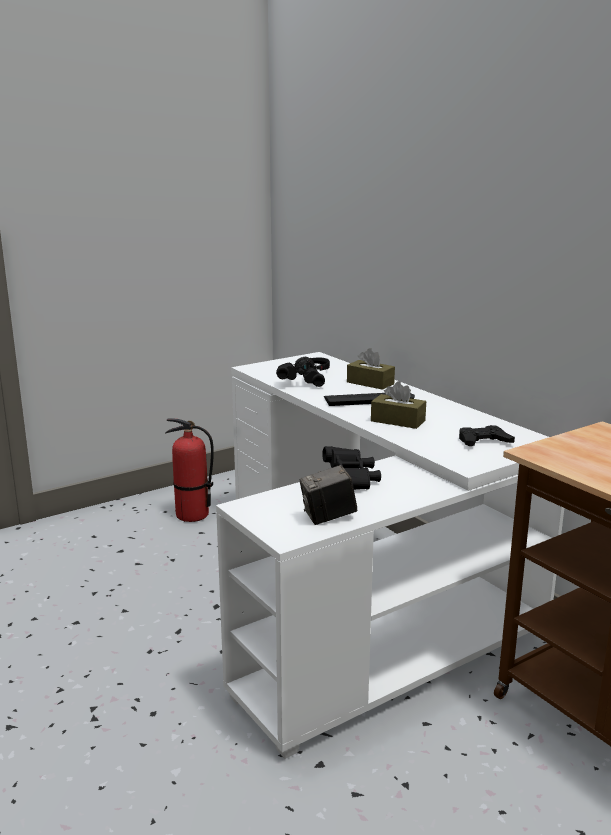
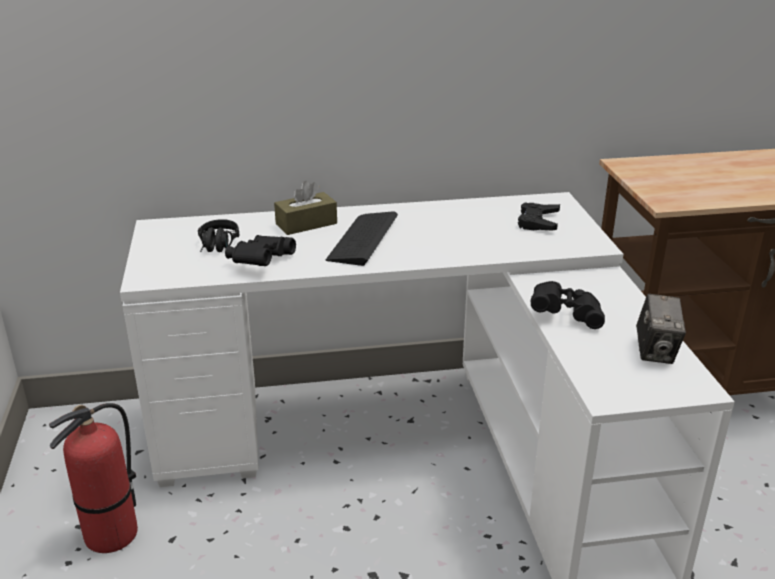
camera: 65 degrees left, 10 degrees up
brown tissue box [371,381,426,429] -> none

